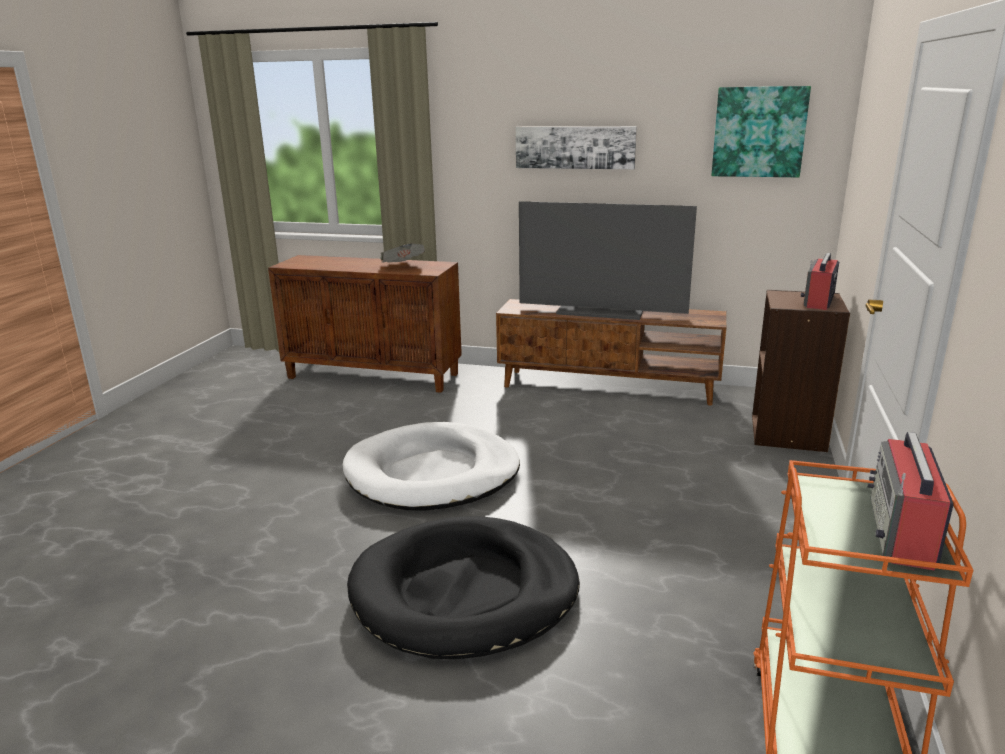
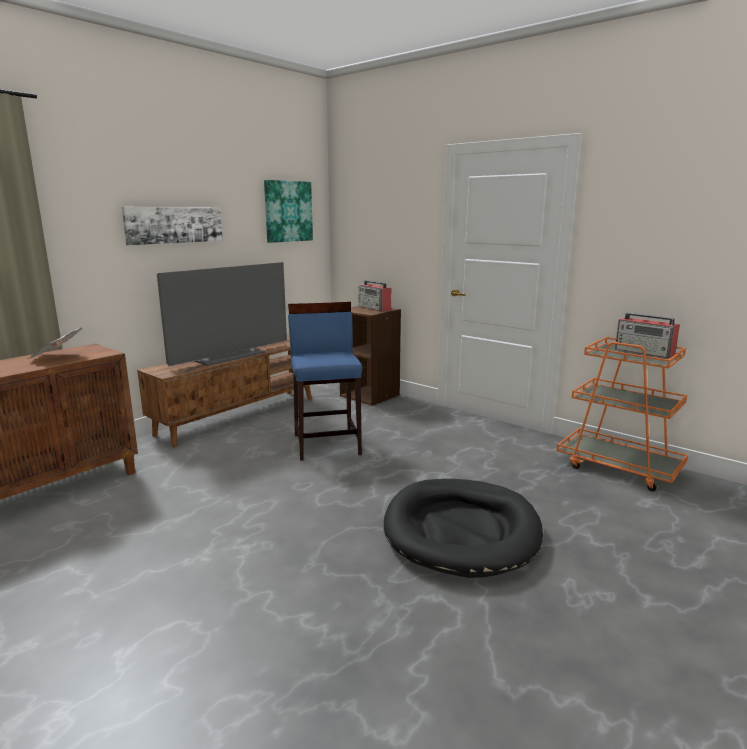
camera: 65 degrees left, 5 degrees down
white dog bed [342,422,520,511] -> none
none -> blue stool [288,302,363,461]

